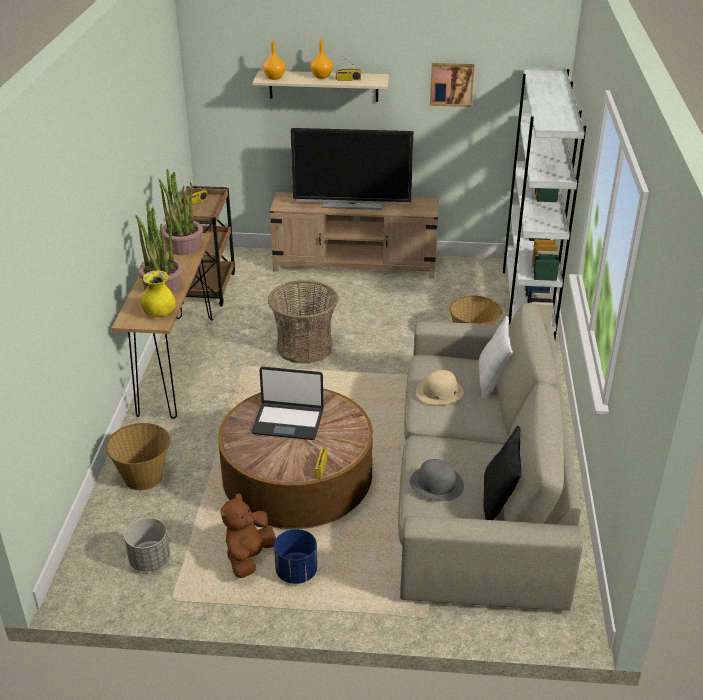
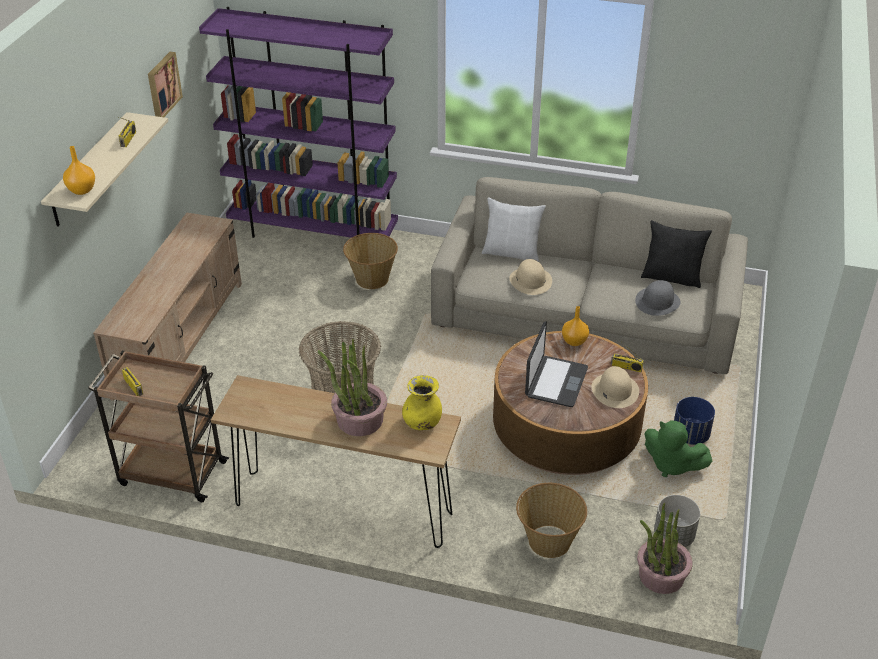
camera: 80 degrees left, 5 degrees up
potted plant [159,169,203,255] -> potted plant moved to [637,503,693,594]
brown plush toy [220,493,276,578] -> green plush toy [644,420,713,477]
television [291,128,414,210] -> none
orange vase [310,40,333,79] -> orange vase moved to [562,306,589,346]
white bookcase [503,66,587,339] -> purple bookcase [199,7,398,238]
none -> beige hat [591,366,639,408]

